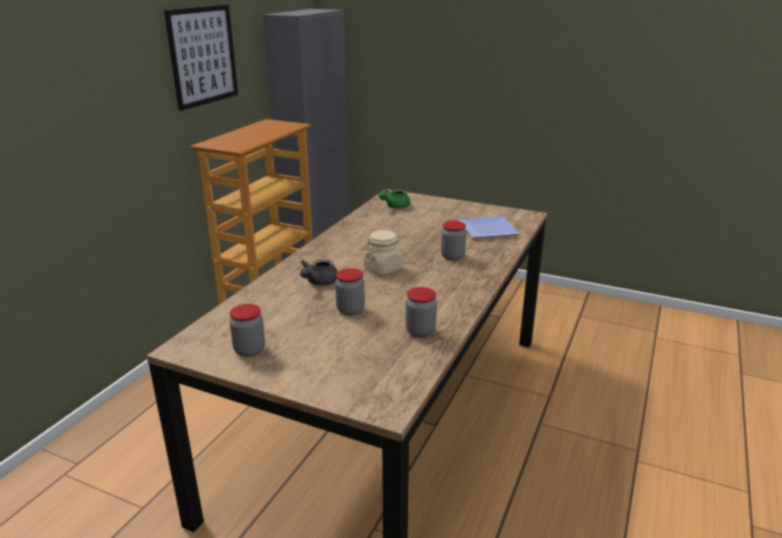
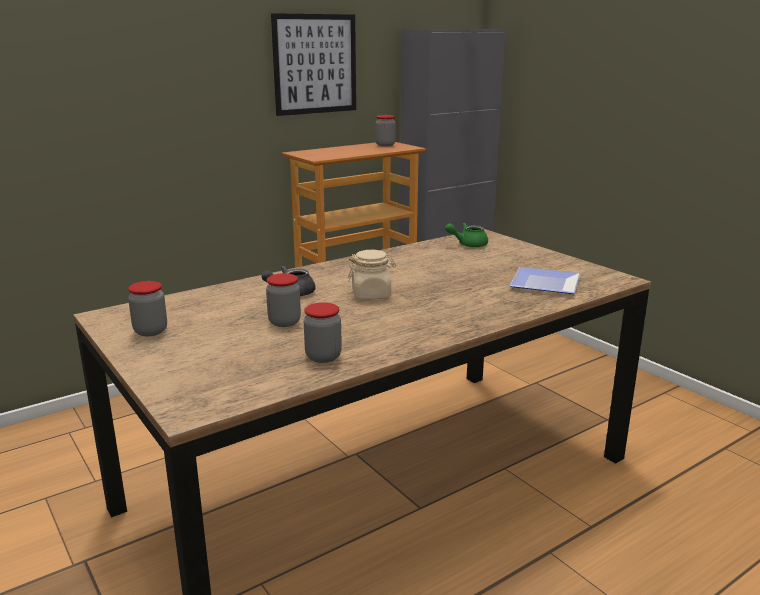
camera: 30 degrees right, 5 degrees down
jar [441,221,466,261] -> jar moved to [375,115,396,147]

